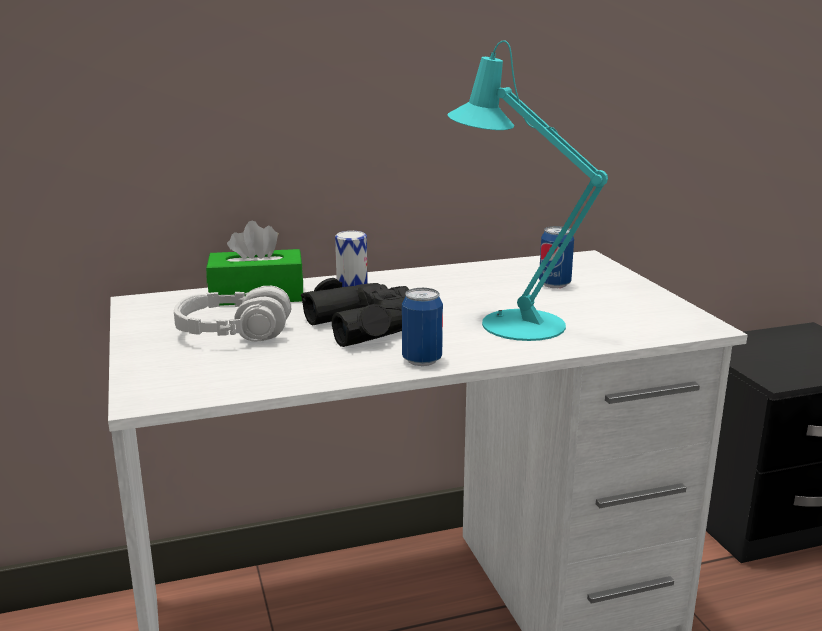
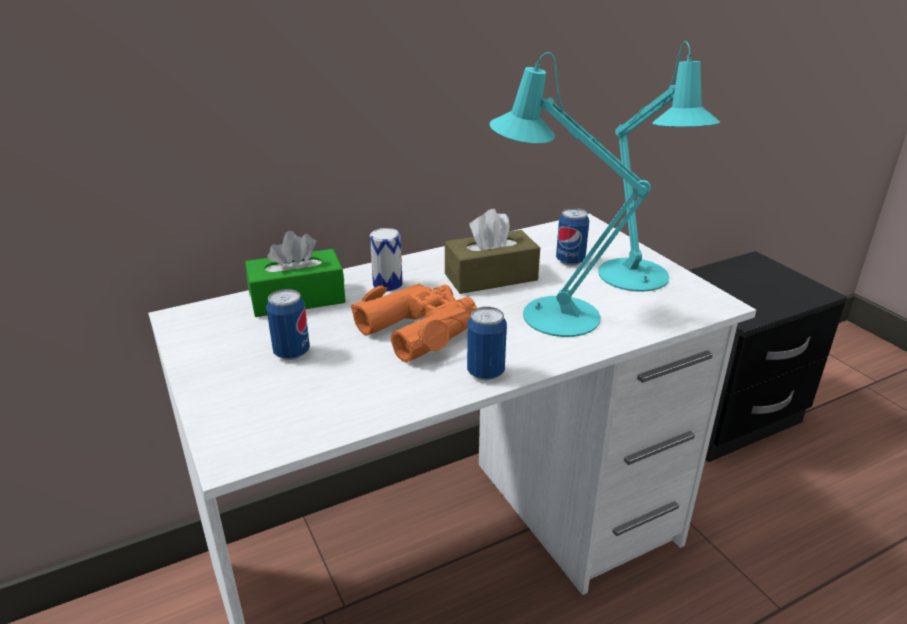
camera: 10 degrees left, 10 degrees up
grey headphones [174,286,291,342] -> can [266,289,310,360]
black binoculars [301,278,409,347] -> orange binoculars [351,284,477,363]
none -> brown tissue box [445,209,540,294]
none -> turquoise table lamp [598,41,720,292]

